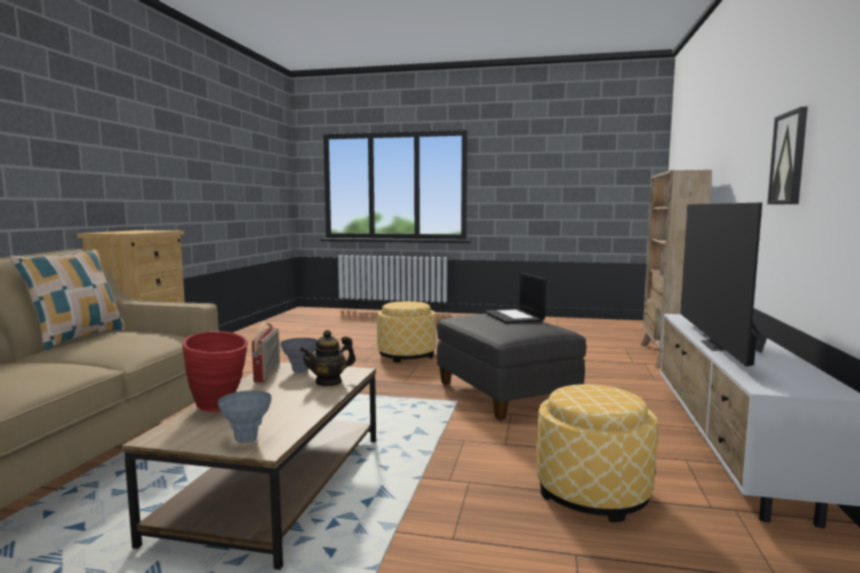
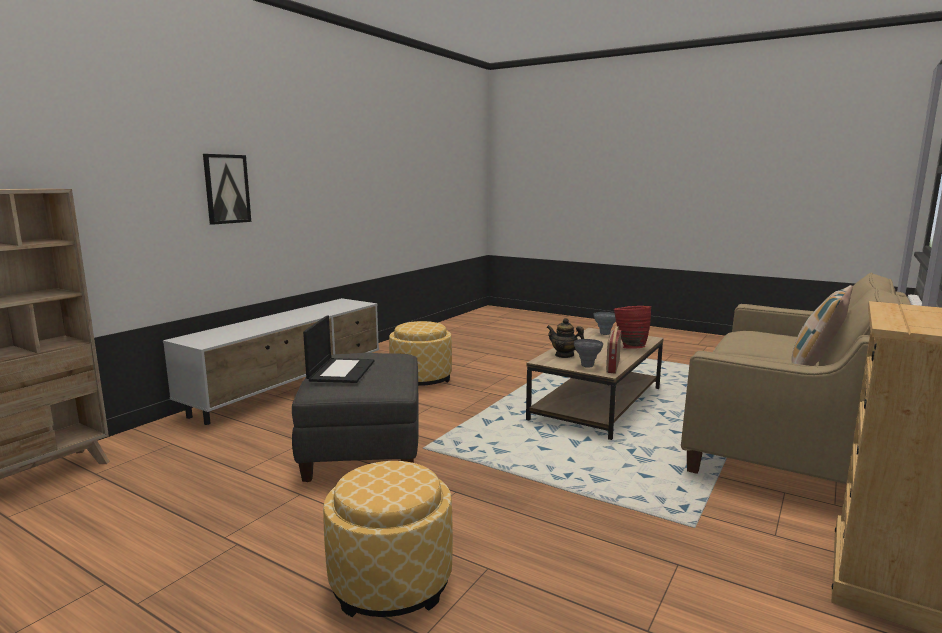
camera: 160 degrees left, 5 degrees up
teapot [300,330,356,386] -> teapot turned 135 degrees counterclockwise [547,318,584,358]
television [680,203,767,367] -> none

